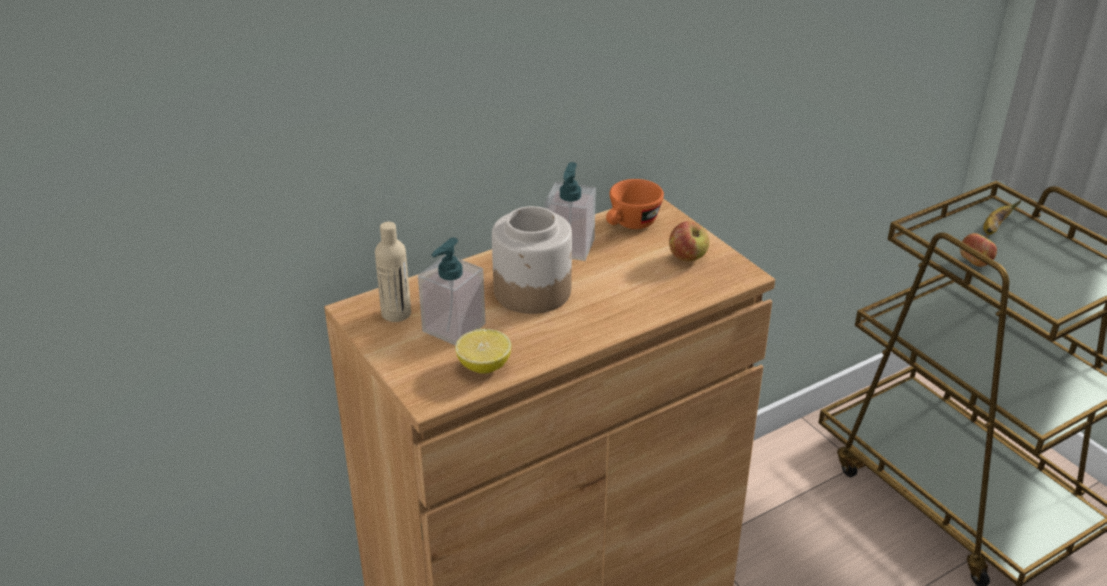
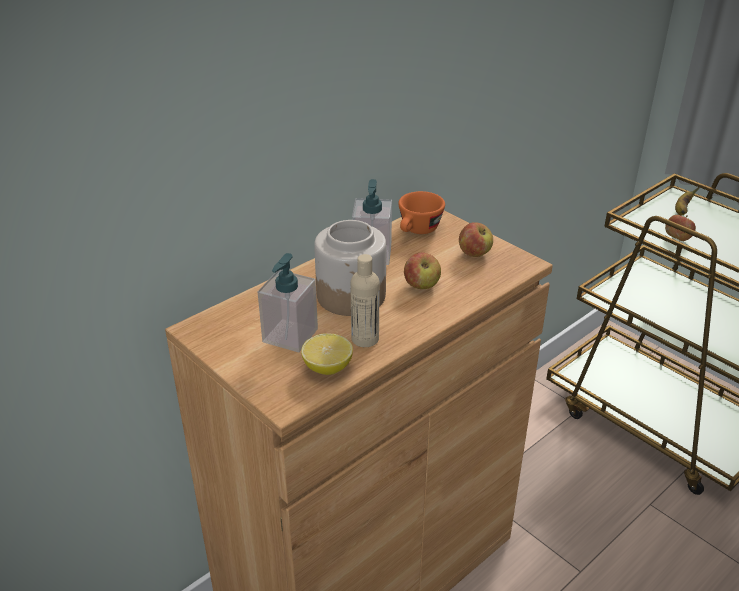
camera: 10 degrees left, 0 degrees up
beige bottle [375,222,411,322] -> beige bottle moved to [351,254,379,347]
none -> apple [404,252,441,289]

